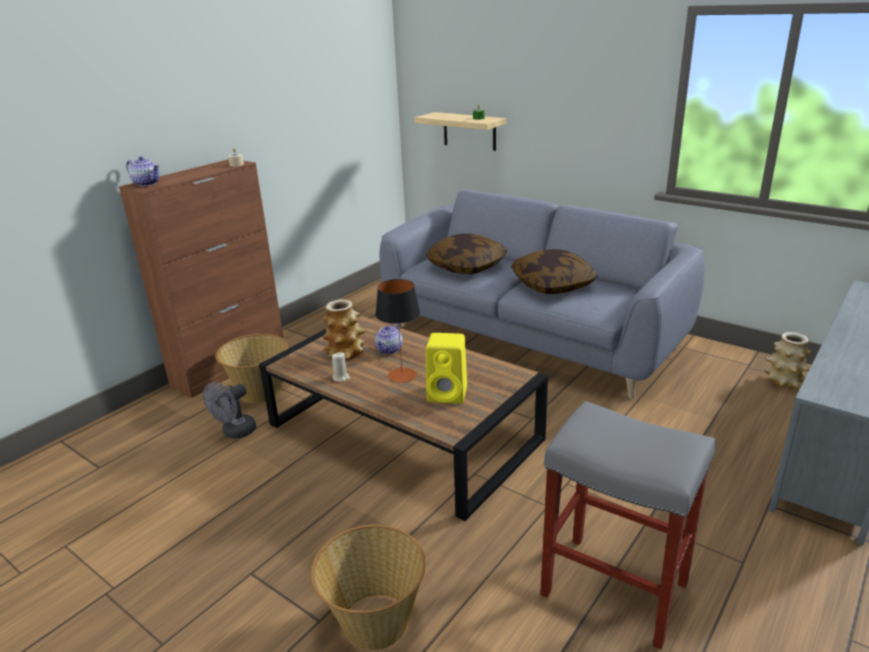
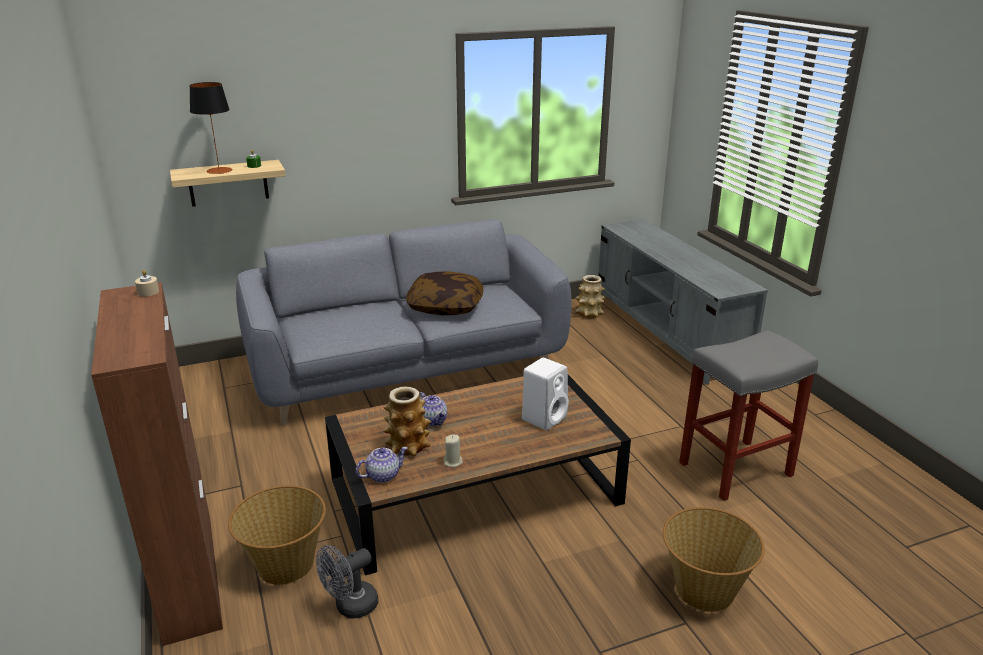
camera: 60 degrees left, 0 degrees up
teapot [126,156,160,186] -> teapot moved to [356,447,408,483]
grey fan [203,382,257,439] -> grey fan turned 75 degrees clockwise [316,545,378,618]
table lamp [375,279,420,383] -> table lamp moved to [189,82,233,174]
pillow [425,234,507,274] -> none
yellow speaker [426,333,467,404] -> white speaker [522,357,569,431]

